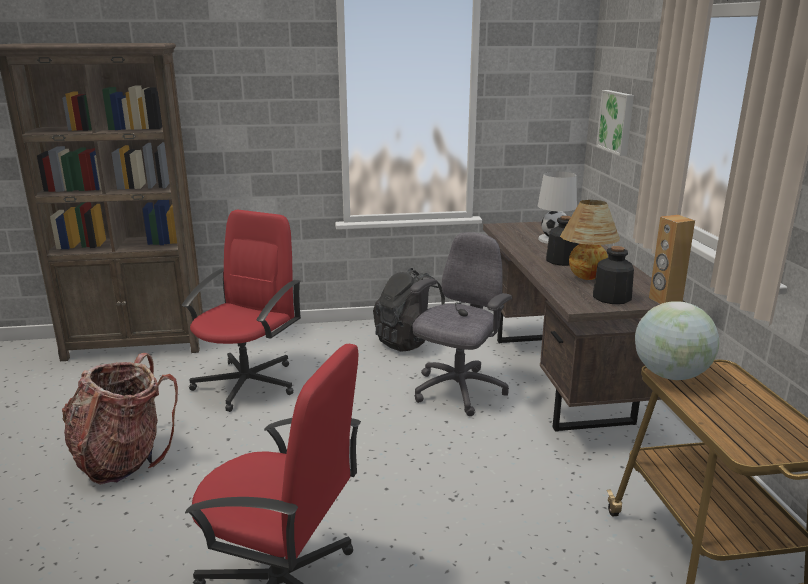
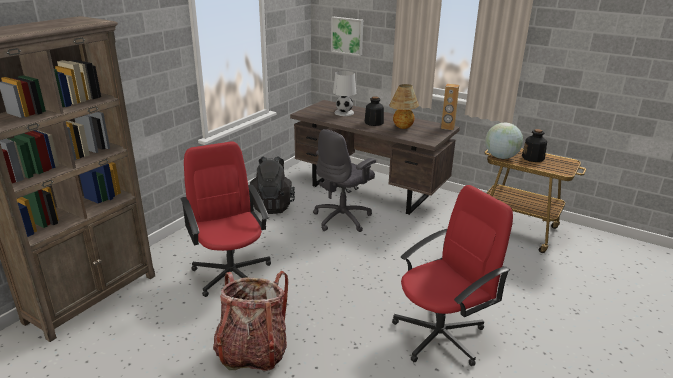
camera: 50 degrees left, 5 degrees up
grey office chair [410,232,512,416] -> grey office chair turned 120 degrees counterclockwise [313,129,376,232]
bottle [593,246,634,304] -> bottle moved to [522,129,547,162]

